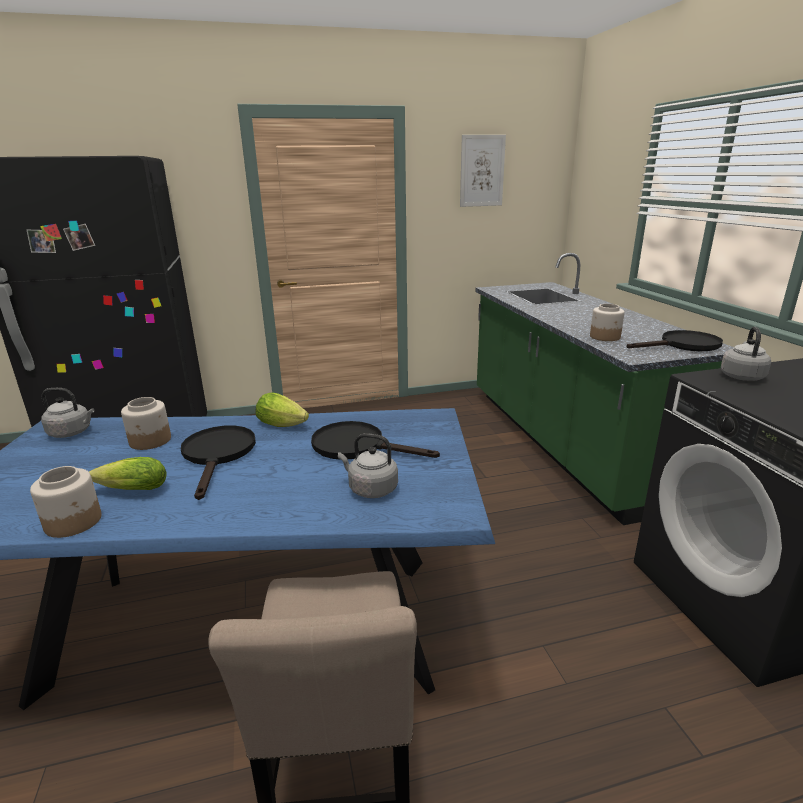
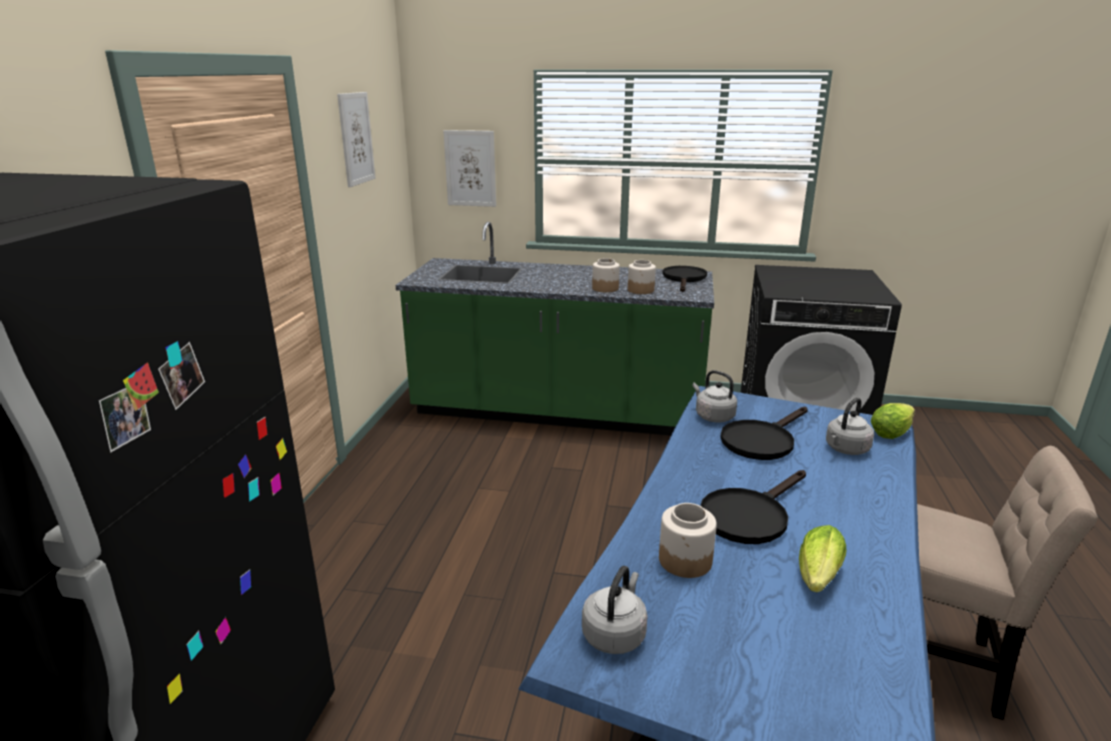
camera: 65 degrees left, 0 degrees up
jar [30,466,102,538] -> jar moved to [592,258,620,292]
black frying pan [181,426,256,500] -> black frying pan turned 60 degrees counterclockwise [700,470,806,544]
lettuce [256,392,309,427] -> lettuce moved to [871,403,915,439]
grey kettle [721,327,771,381] -> grey kettle moved to [692,370,737,422]
none -> picture [443,130,496,207]

